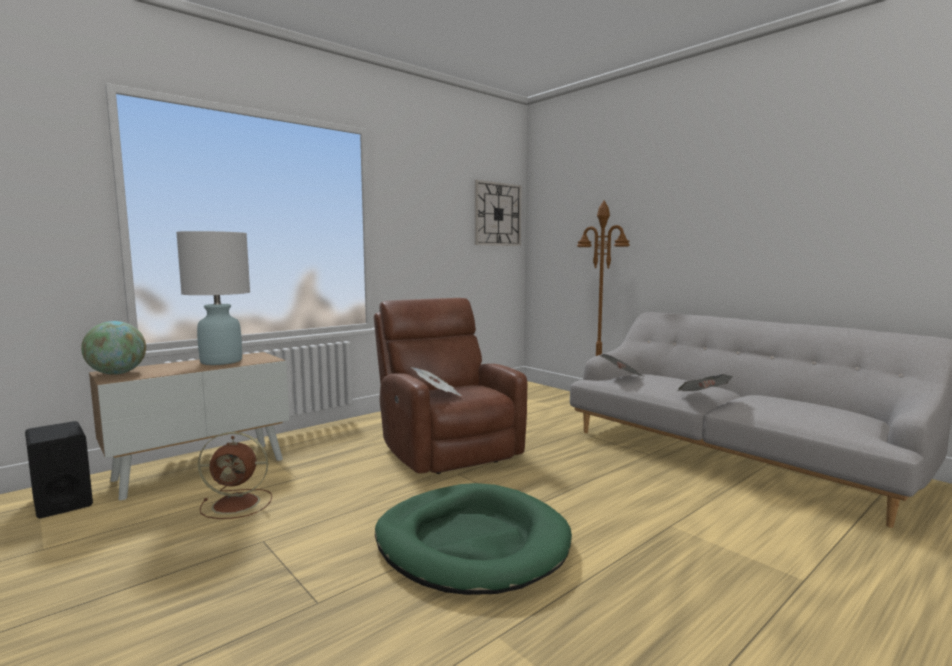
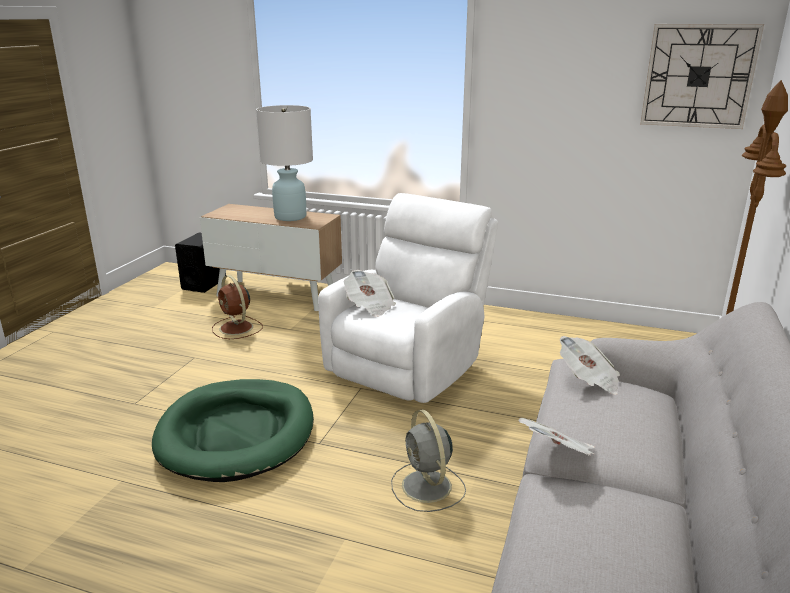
camera: 60 degrees right, 15 degrees up
globe [81,321,146,375] -> none
brown armchair [374,298,527,474] -> white armchair [318,193,498,403]
none -> grey fan [391,410,466,512]

